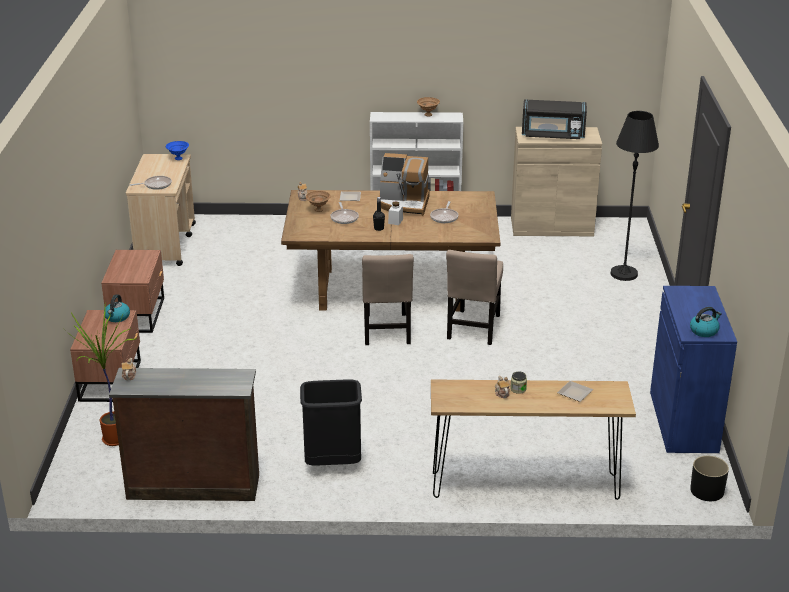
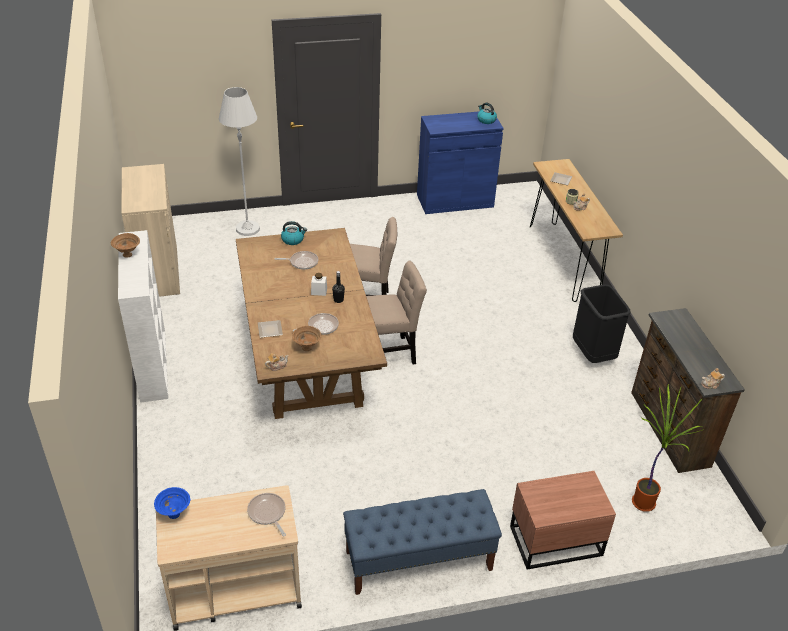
camera: 105 degrees left, 10 degrees up
brown nightstand [101,250,164,333] -> blue bench [343,489,502,595]
kettle [105,294,130,322] -> kettle moved to [281,221,307,245]
coffee machine [379,153,430,216] -> none
black microwave [522,99,587,139] -> none
black floor lamp [610,111,659,281] -> white floor lamp [219,87,260,236]
black planter [690,456,729,501] -> none

